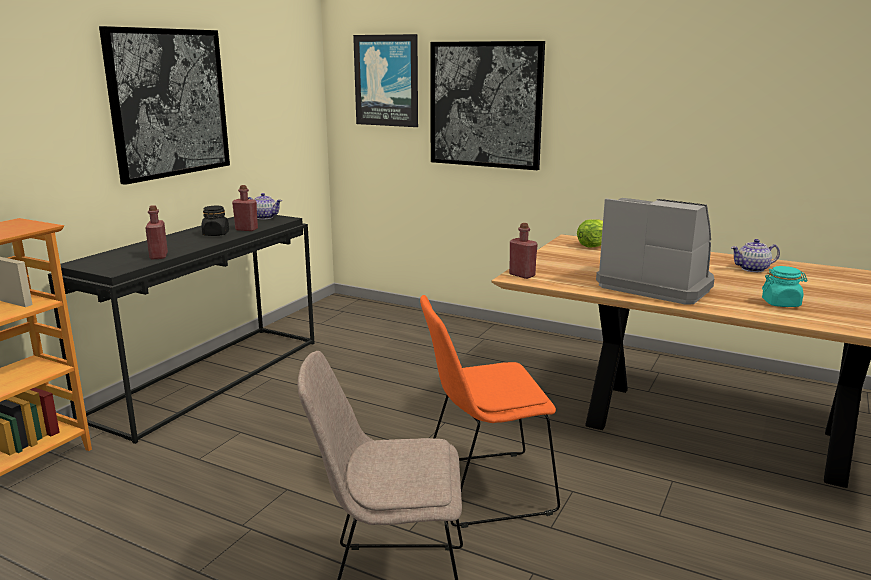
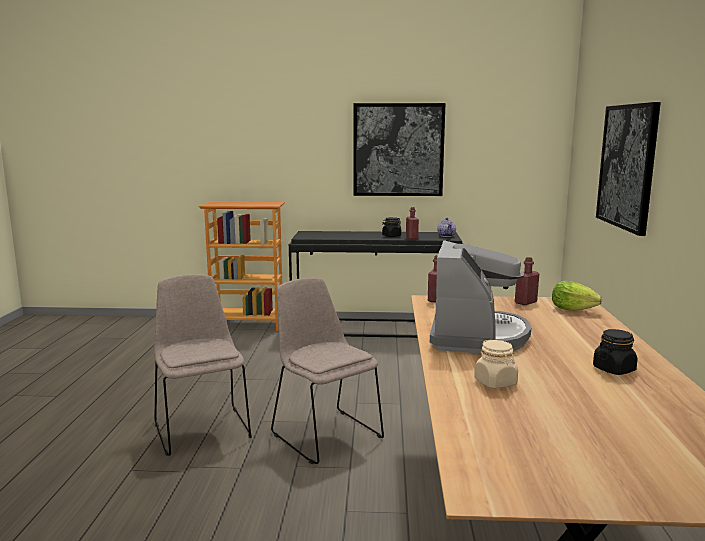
camera: 65 degrees right, 5 degrees down
red bottle [145,205,168,259] -> red bottle moved to [515,257,539,305]
picture [353,34,418,127] -> none
orange chair [420,295,560,528] -> beige chair [271,278,384,464]
teapot [731,239,780,272] -> black jar [593,329,638,375]
turquoise jar [762,266,807,307] -> beige jar [474,340,518,389]

